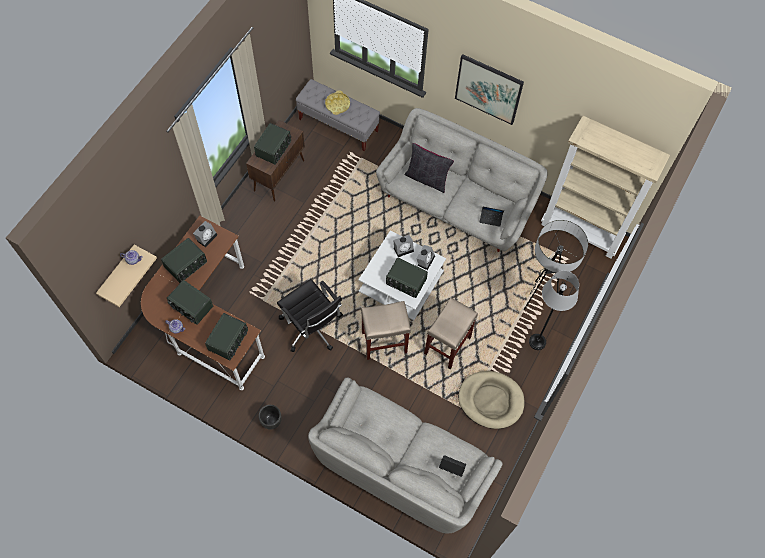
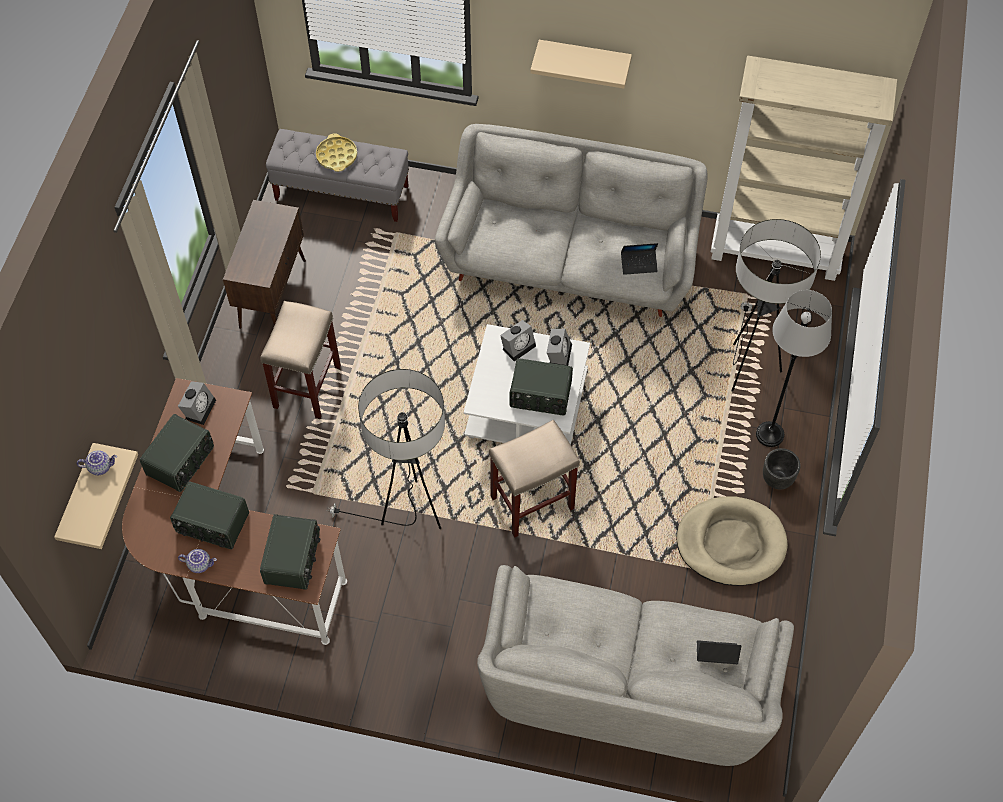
camera: 15 degrees left, 5 degrees down
radio [254,123,291,165] -> none
black planter [258,405,282,430] -> black planter moved to [763,448,800,489]
black office chair [277,279,343,352] -> floor lamp [326,369,445,529]
black pillow [404,143,454,193] -> none
beige stool [424,298,478,369] -> beige stool moved to [260,301,341,419]
picture [455,54,524,125] -> beige shelf [530,40,632,89]

